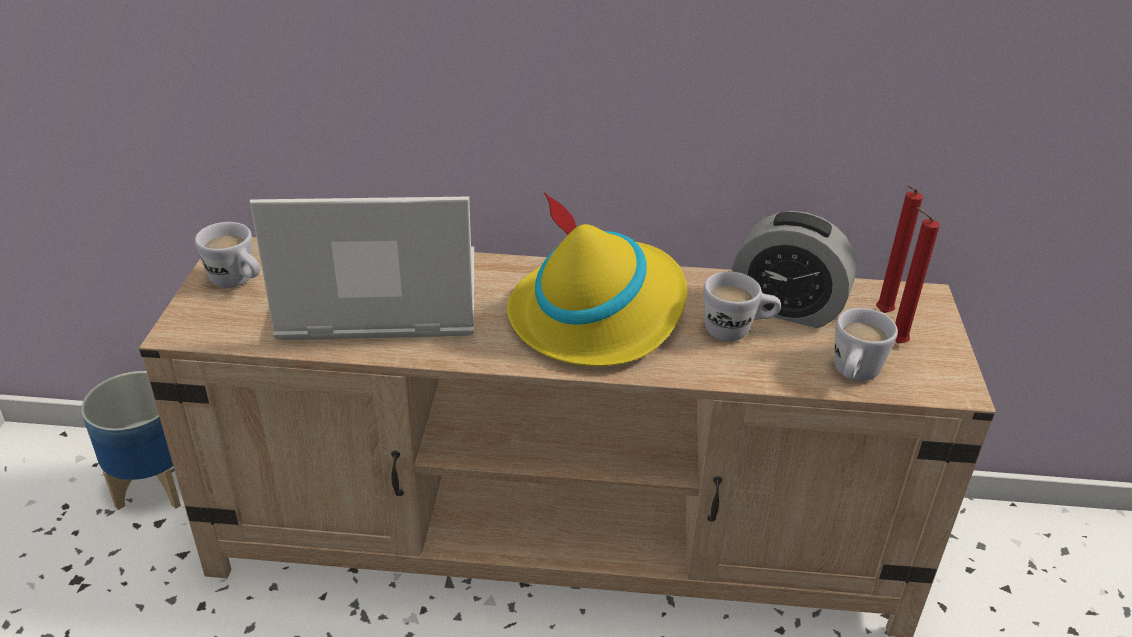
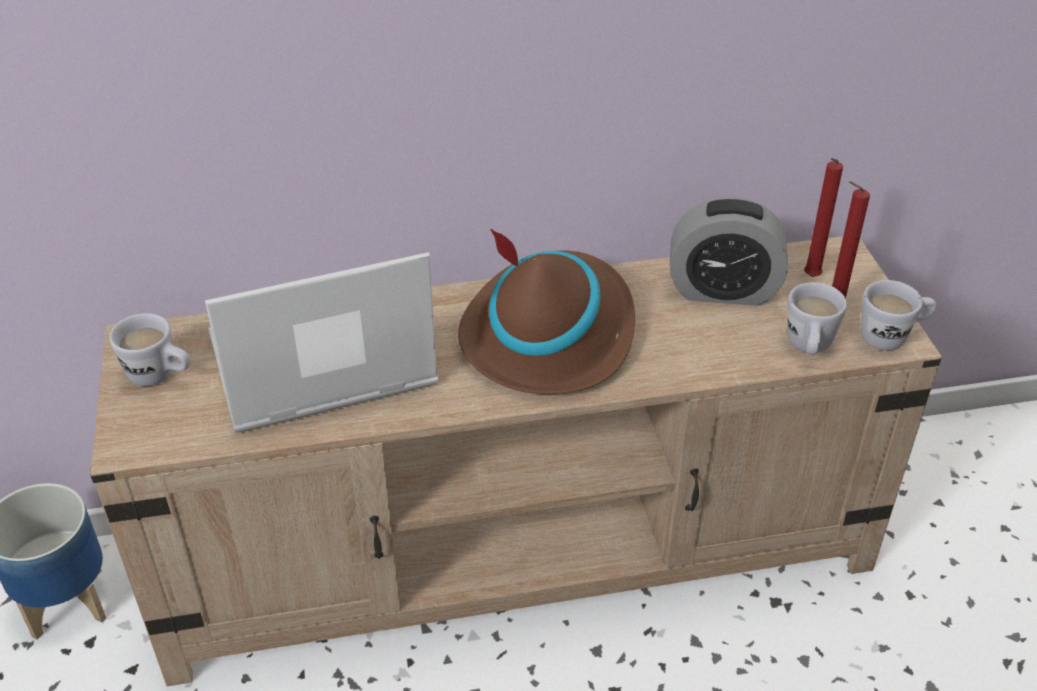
camera: 15 degrees left, 5 degrees up
yellow hat [507,192,687,366] -> brown hat [458,229,635,394]
white mug [704,271,781,341] -> white mug moved to [861,280,937,351]

